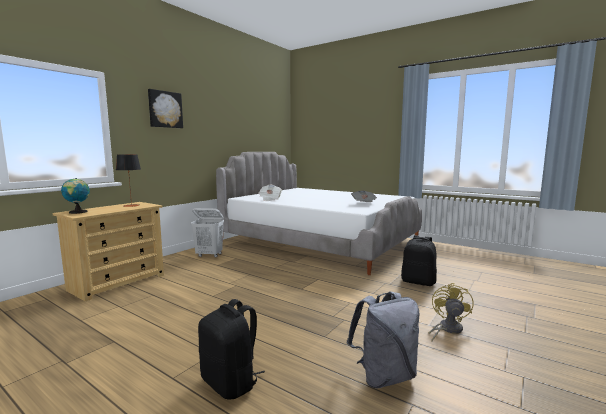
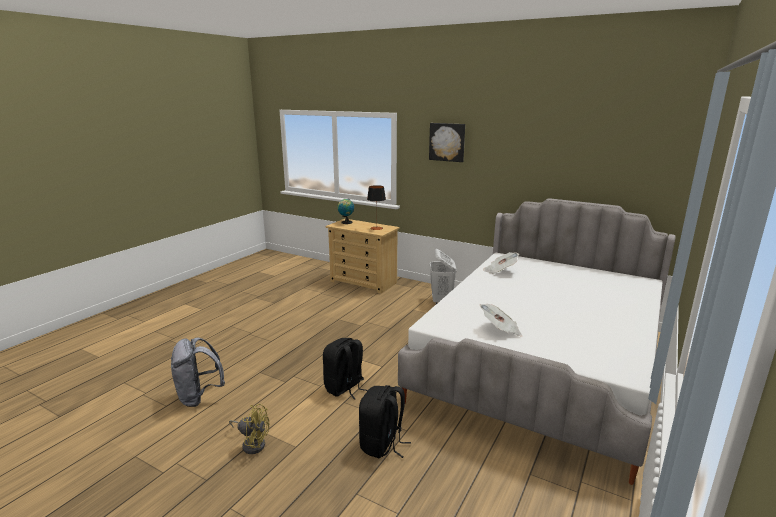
camera: 85 degrees right, 10 degrees up
black backpack [198,299,265,400] -> black backpack moved to [323,338,368,400]

